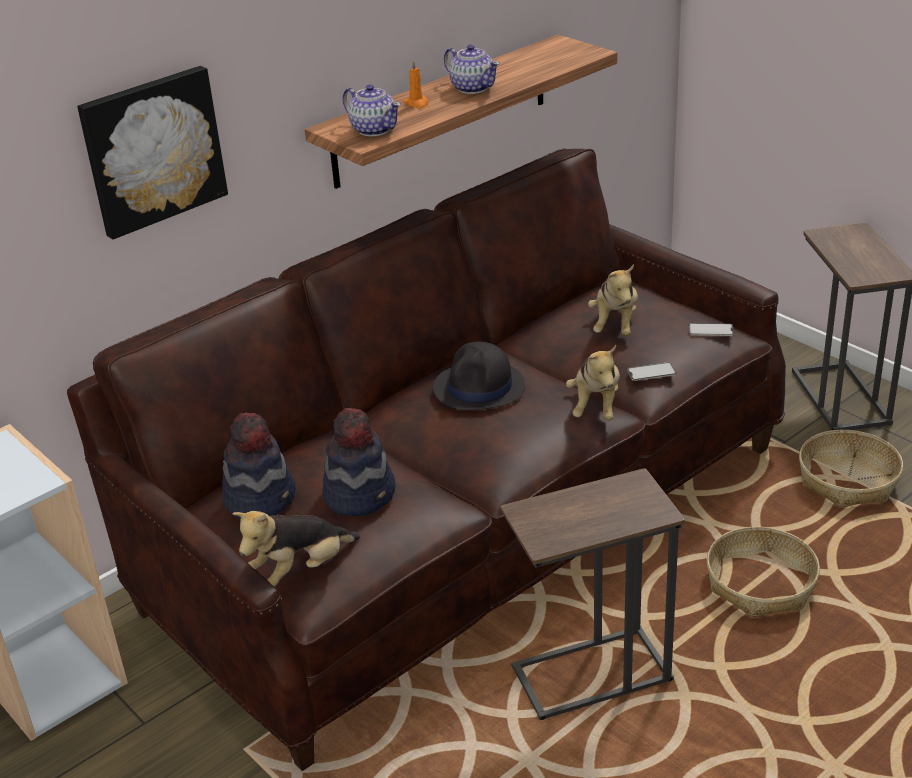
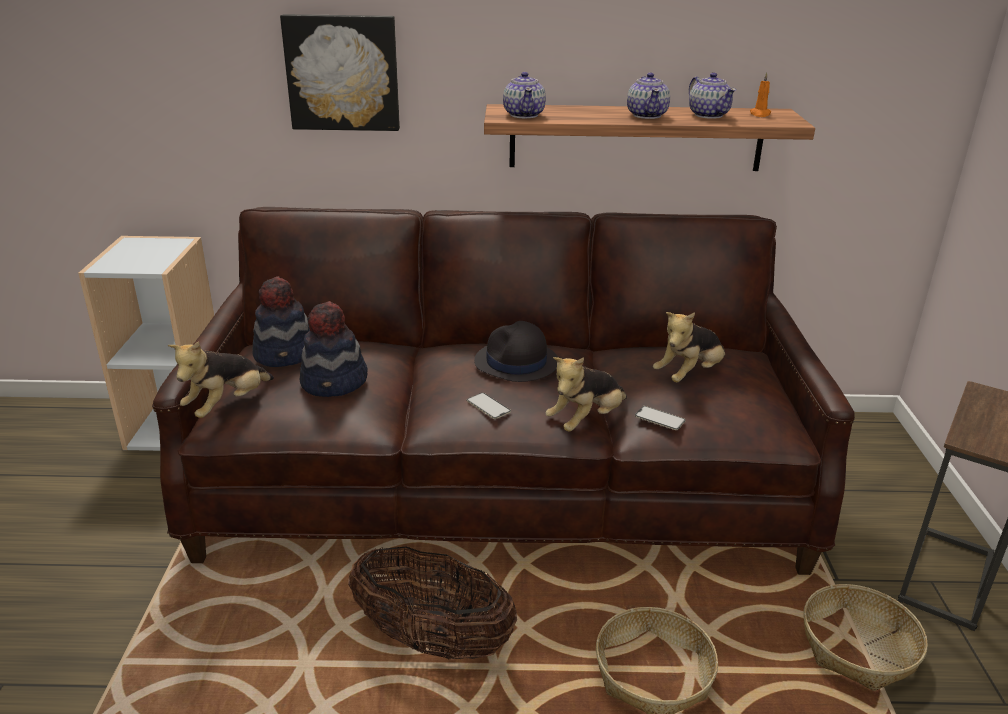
camera: 40 degrees right, 5 degrees down
plush toy [232,511,360,587] -> plush toy turned 60 degrees counterclockwise [168,341,274,418]
orange candle [404,60,428,108] -> orange candle moved to [750,72,771,117]
brown side table [501,468,685,720] -> basket [348,546,517,659]
phone [689,323,734,336] -> phone moved to [467,393,511,419]
none -> teapot [689,72,736,119]

